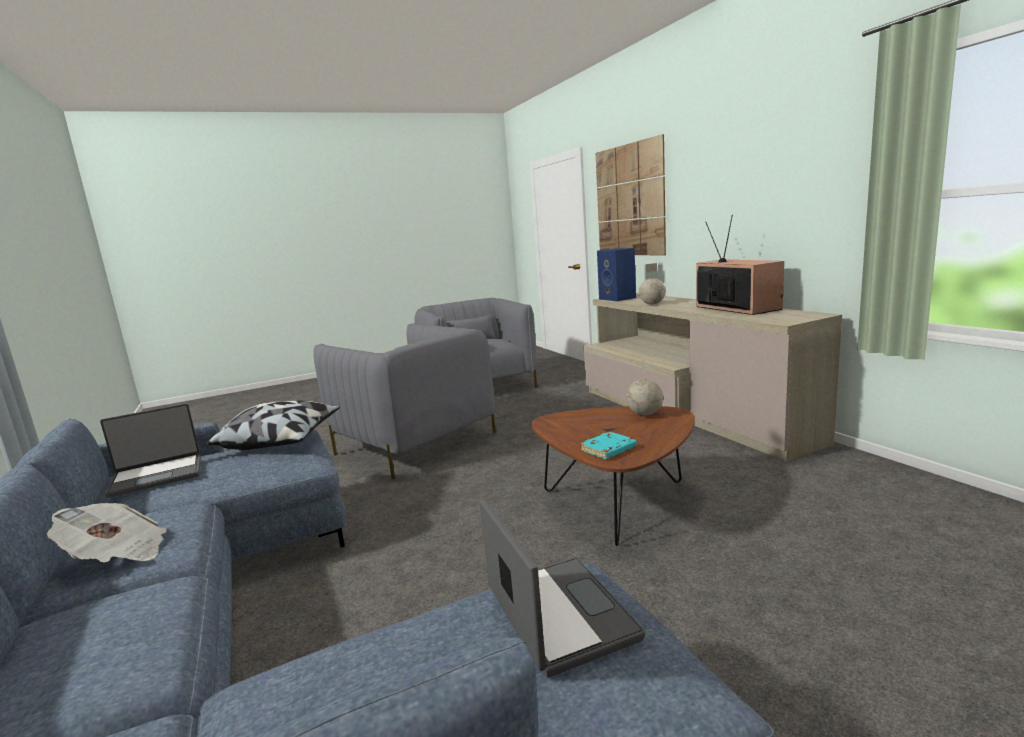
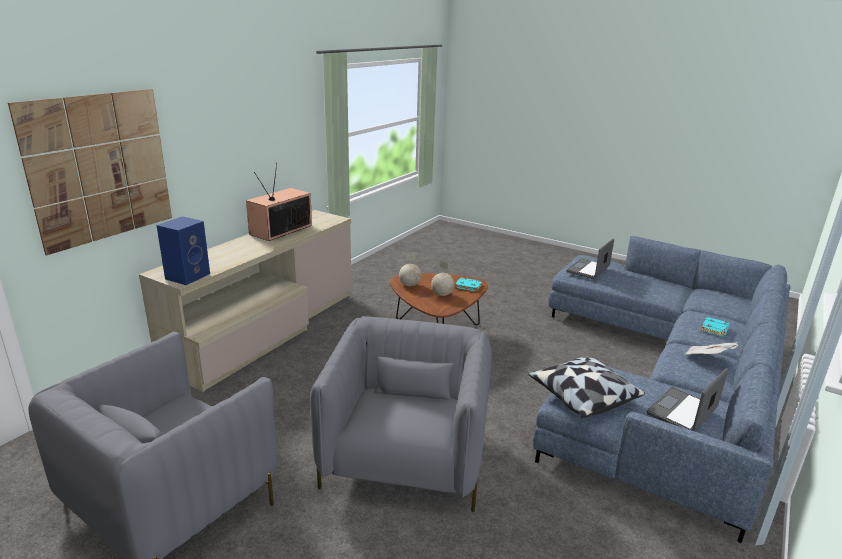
camera: 125 degrees left, 10 degrees up
laptop [100,403,201,498] -> laptop turned 75 degrees counterclockwise [647,368,728,431]
globe [639,263,666,305] -> globe moved to [431,260,454,296]
none -> turquoise book [701,317,730,337]

